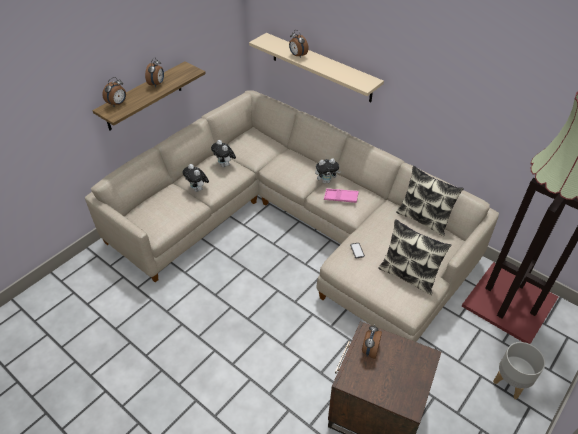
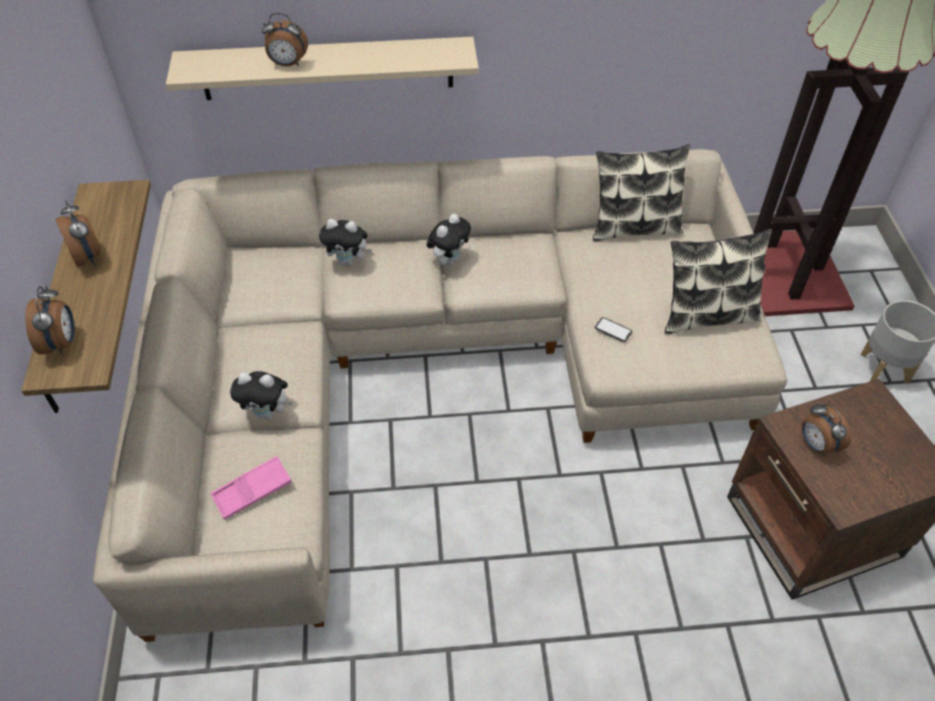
camera: 45 degrees left, 5 degrees up
plush toy [211,140,236,167] -> plush toy moved to [319,219,372,266]
pink tray [324,189,359,203] -> pink tray moved to [210,456,292,520]

